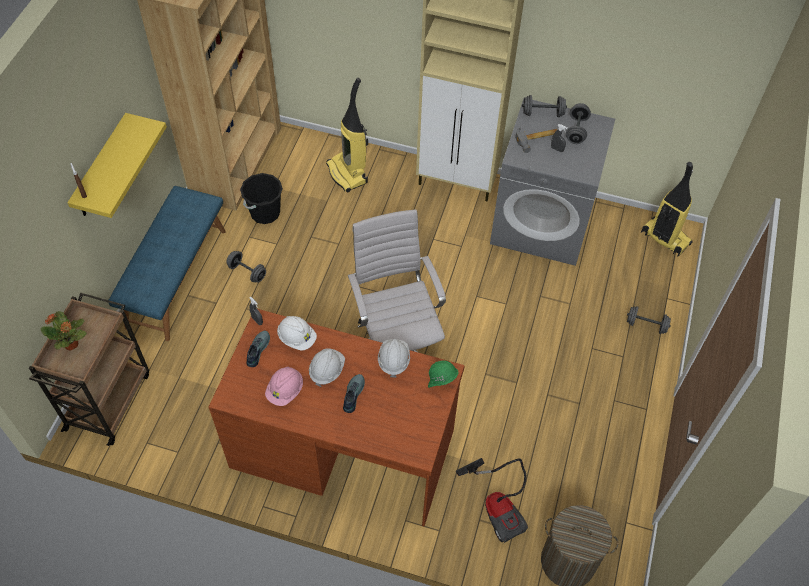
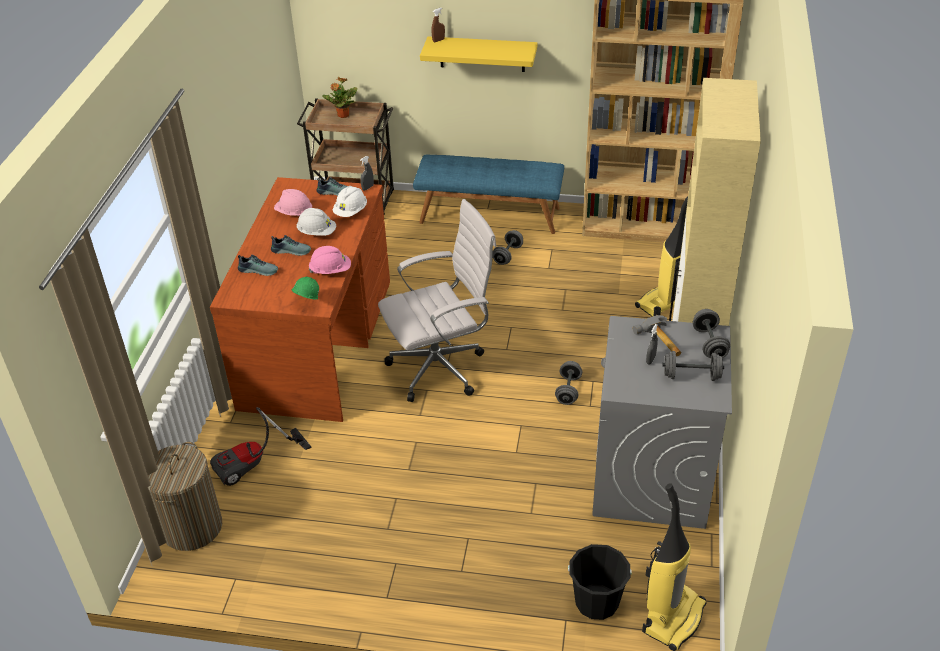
camera: 85 degrees right, 15 degrees down
black bucket [240,173,283,224] -> black bucket moved to [568,544,632,620]
white hard hat [378,339,410,378] -> pink hard hat [309,246,351,274]
grey dumbbell [627,306,671,334] -> grey dumbbell moved to [555,361,582,405]
none -> shoe [238,254,278,276]

